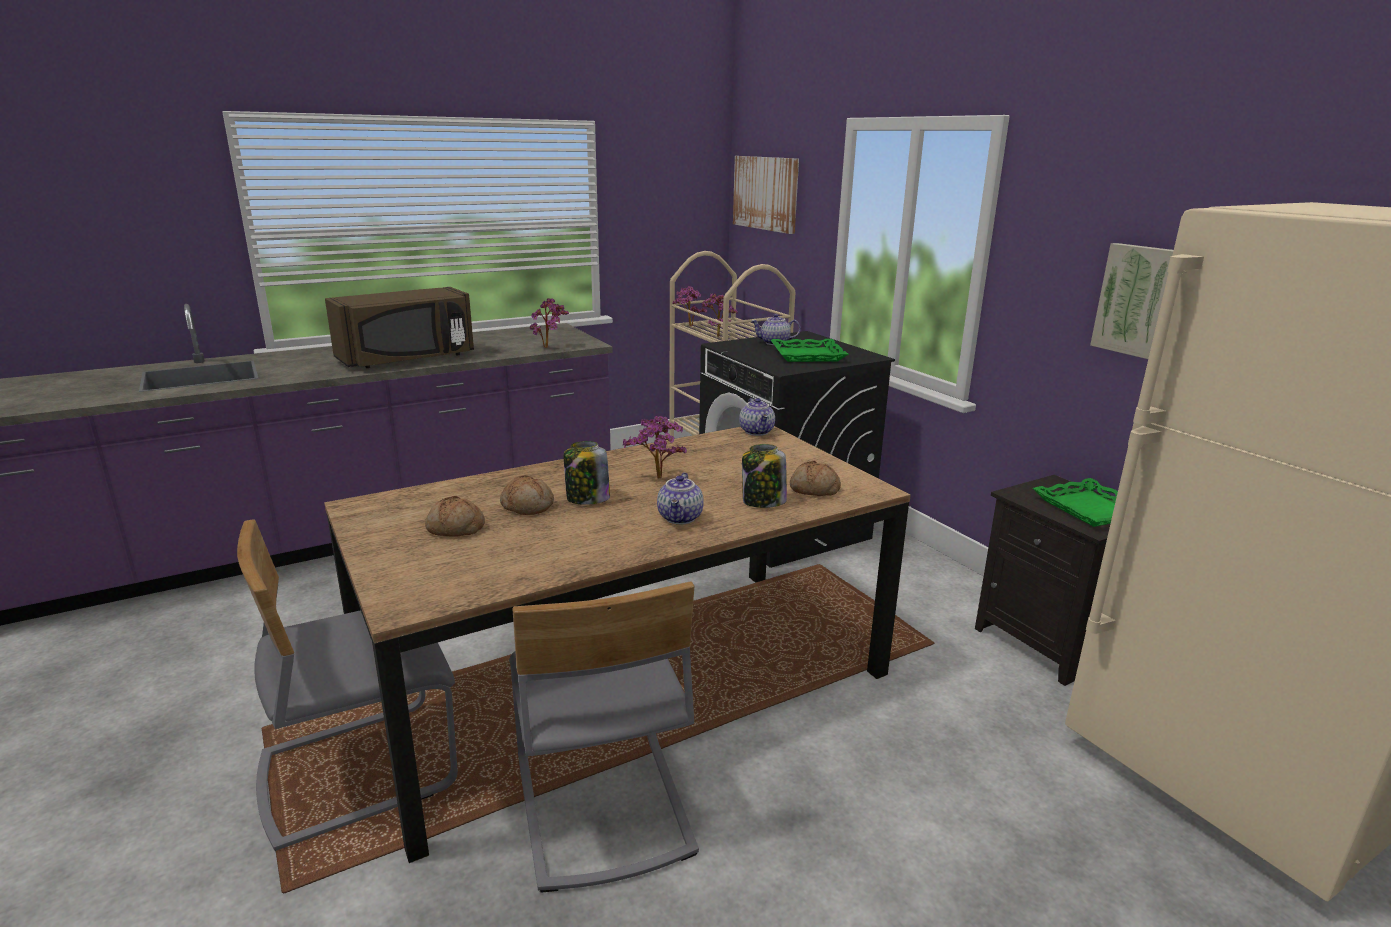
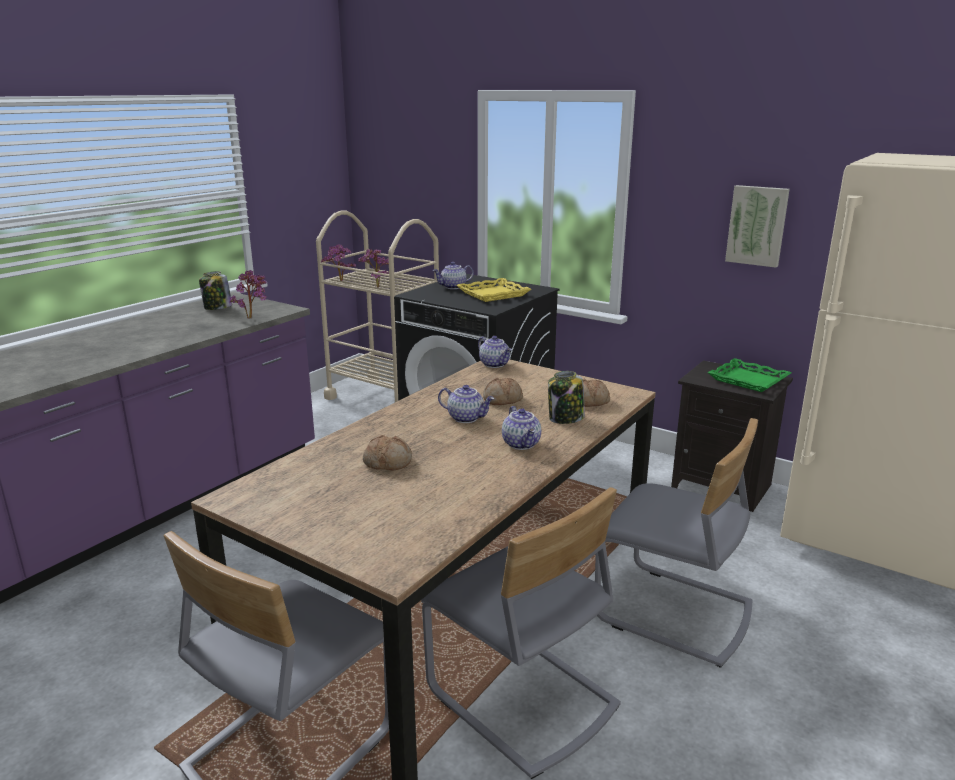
camera: 25 degrees left, 0 degrees up
brown microwave [325,287,474,368] -> none
bread [425,496,485,537] -> bread moved to [483,377,523,405]
jar [564,441,610,505] -> jar moved to [199,271,232,310]
potted plant [623,416,687,479] -> teapot [438,385,494,423]
picture [733,156,799,234] -> none
green tray [771,339,849,362] -> yellow tray [456,278,531,302]
none -> grey chair [595,418,758,668]

